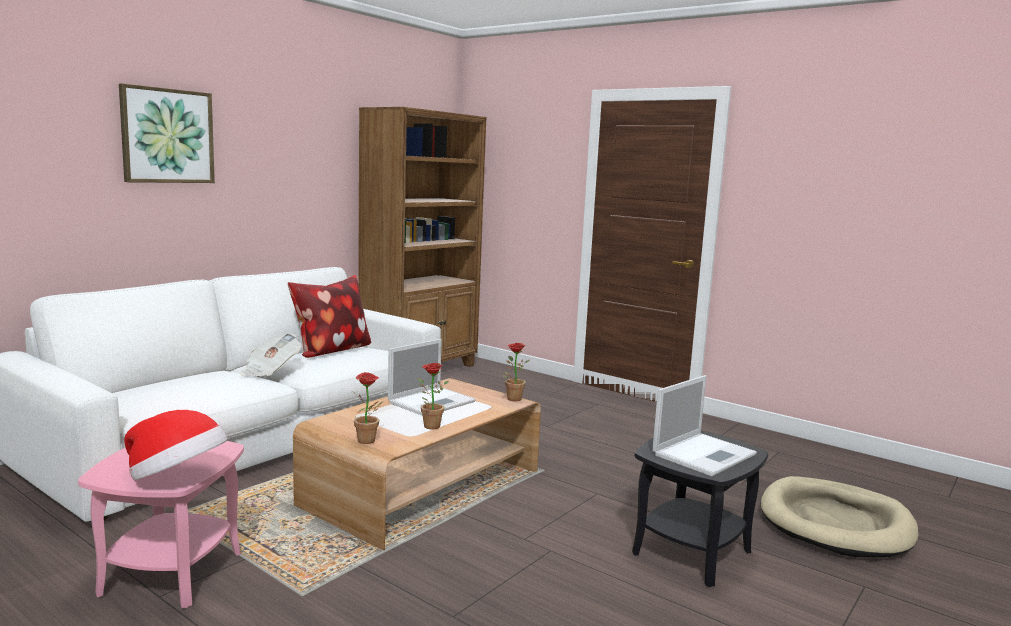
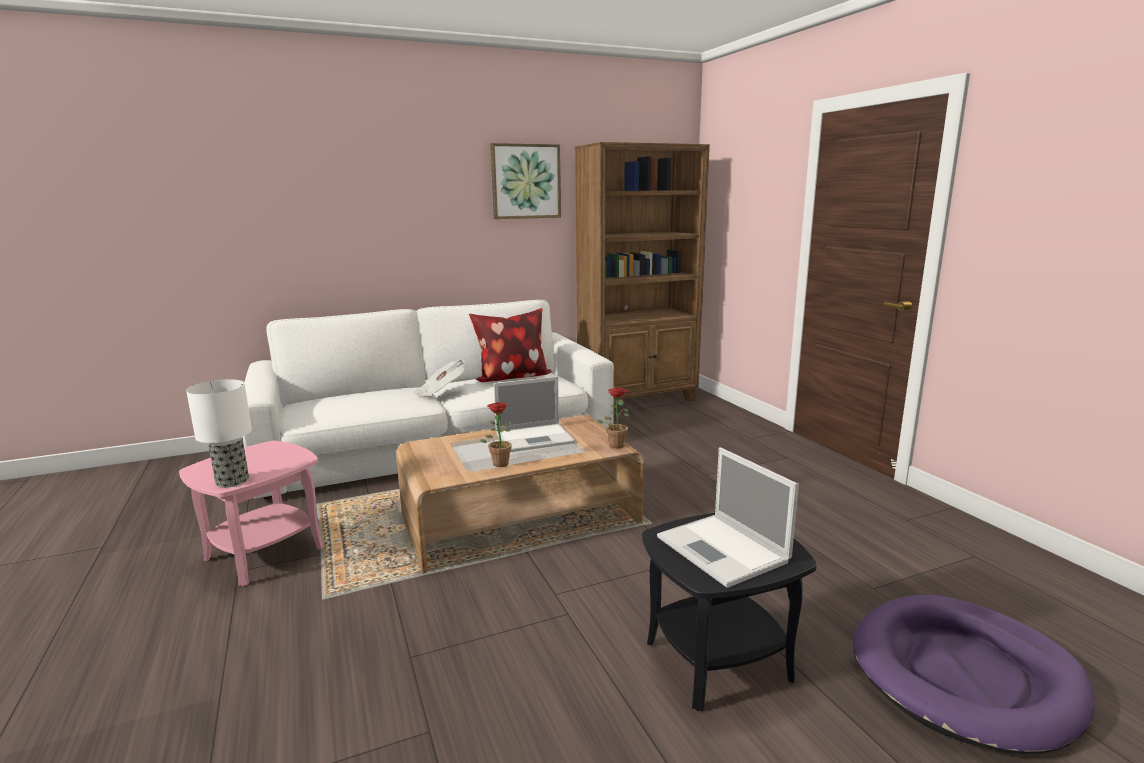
camera: 30 degrees right, 5 degrees up
picture [119,83,215,183] -> picture moved to [490,143,561,219]
hat [124,410,227,481] -> table lamp [186,379,252,488]
potted plant [352,372,383,444] -> none
laptop [652,375,757,476] -> laptop turned 75 degrees clockwise [657,447,799,588]
beige dog bed [761,476,918,557] -> purple dog bed [853,595,1095,754]

